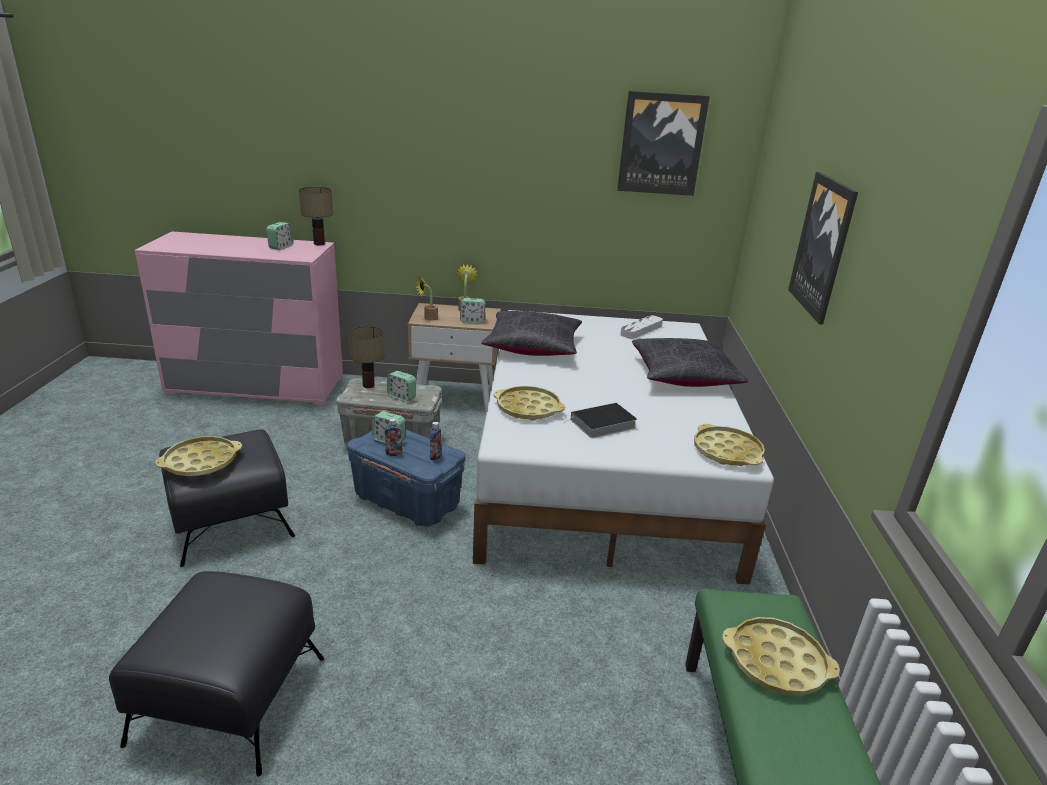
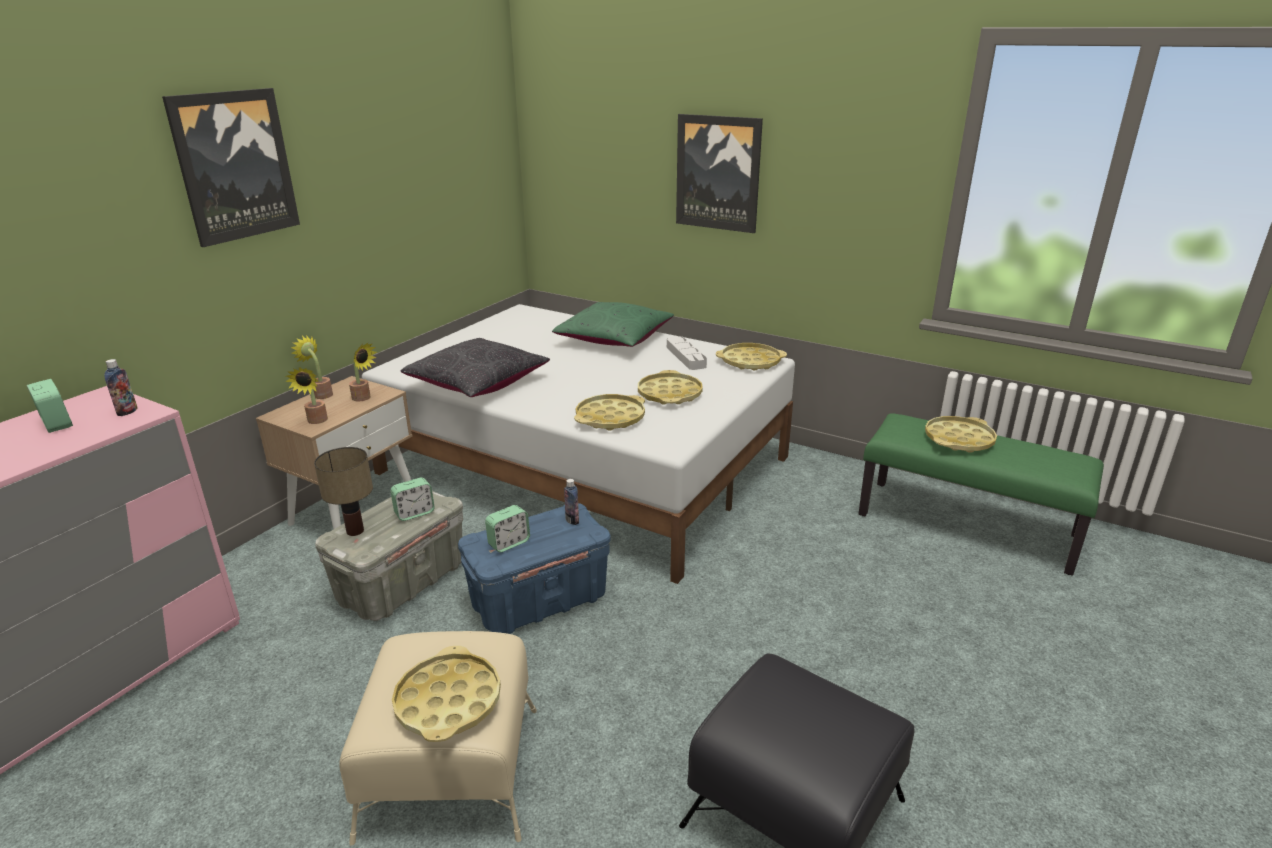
camera: 60 degrees left, 0 degrees up
black ottoman [159,430,295,567] -> beige ottoman [339,631,537,846]
table lamp [299,187,333,245] -> none
bottle [384,418,402,456] -> bottle moved to [104,359,138,416]
alarm clock [460,298,485,323] -> potted plant [349,343,377,402]
book [563,403,637,438] -> yellow tray [638,370,703,404]
picture [617,91,710,196] -> picture moved to [162,88,300,247]
grey tray [620,315,663,339] -> grey tray moved to [667,336,707,370]
black pillow [632,338,749,387] -> green pillow [552,302,674,347]

